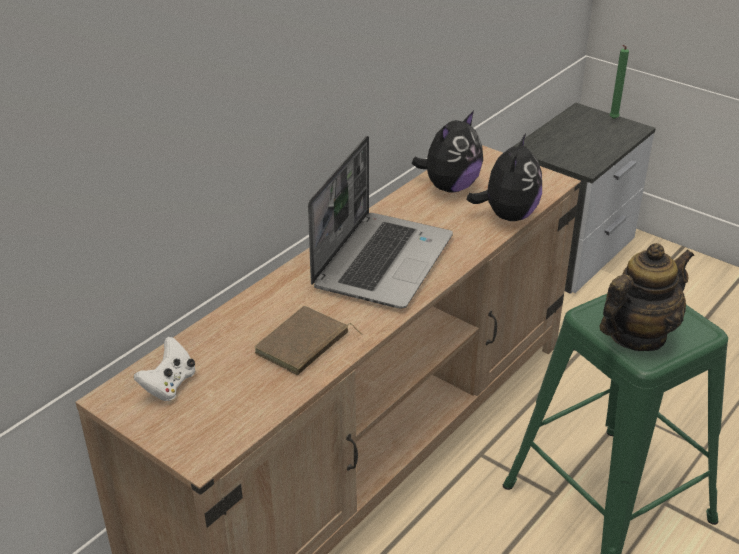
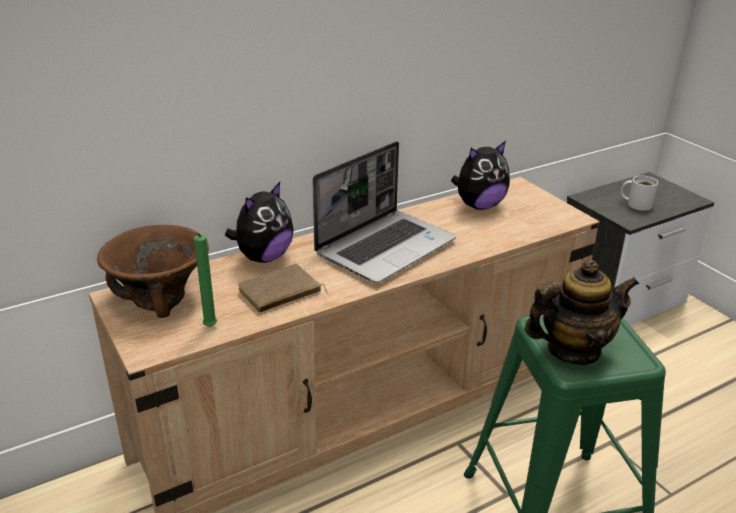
camera: 20 degrees right, 5 degrees down
white game controller [134,337,195,401] -> brown bowl [97,225,209,318]
plush toy [467,133,542,221] -> plush toy moved to [225,182,294,263]
green candle [609,45,629,119] -> green candle moved to [187,230,217,327]
none -> white mug [621,176,658,211]

